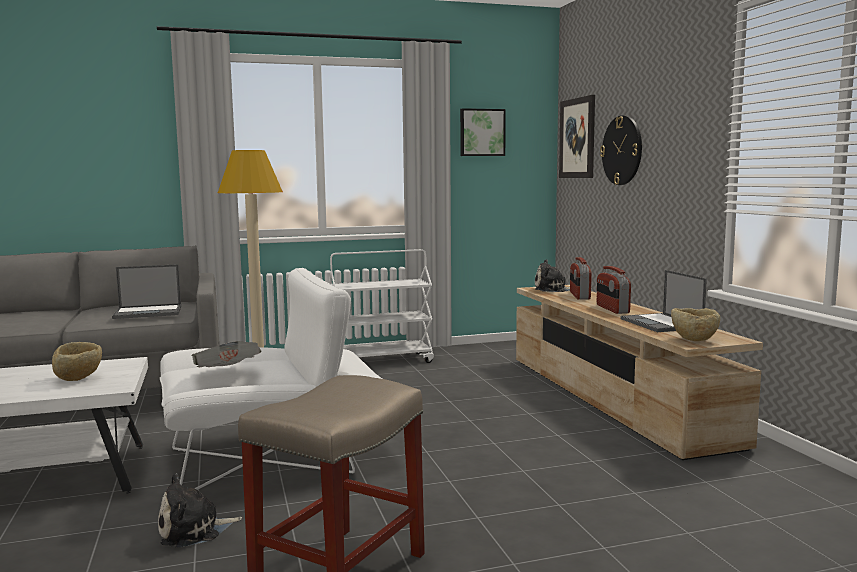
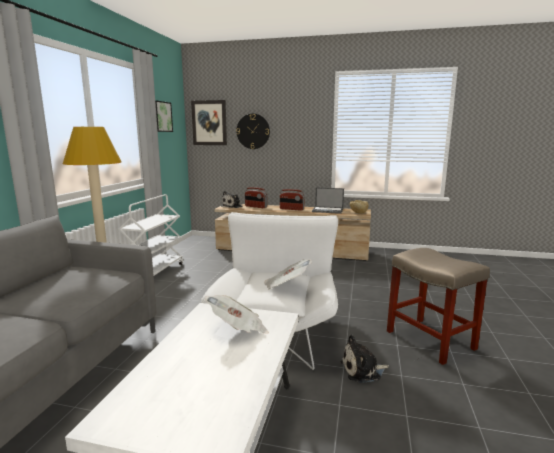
camera: 60 degrees left, 5 degrees up
beige bowl [52,342,102,381] -> newspaper [205,295,269,333]
laptop [112,264,181,319] -> none
plush toy [158,473,242,548] -> plush toy turned 75 degrees clockwise [341,335,389,383]

